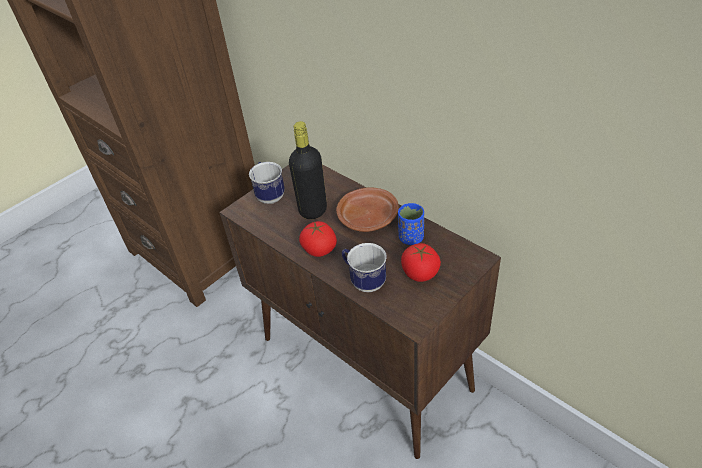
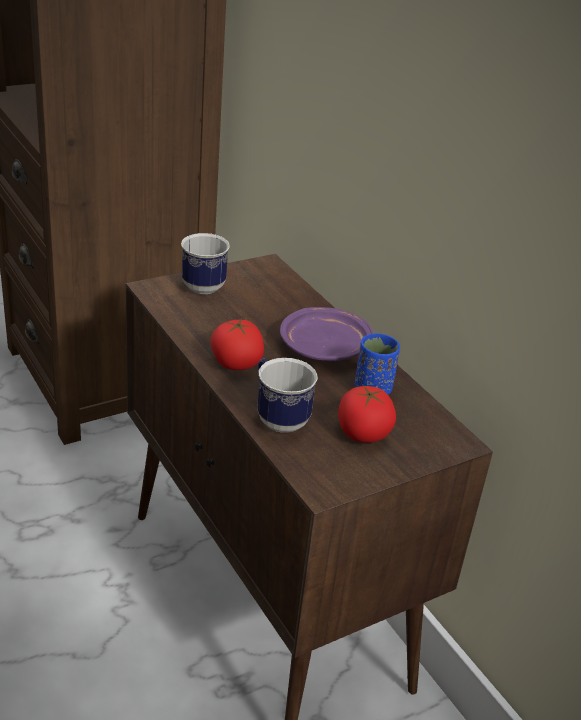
camera: 10 degrees right, 10 degrees down
black bottle [289,121,327,219] -> none
brown plate [336,187,399,232] -> purple plate [280,307,373,361]

